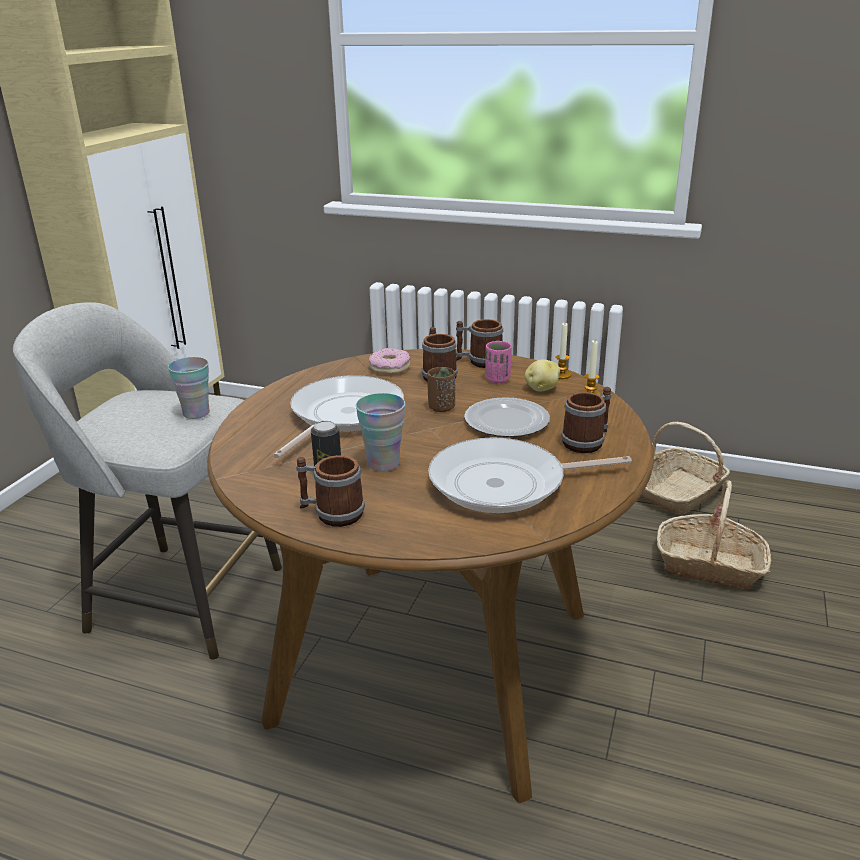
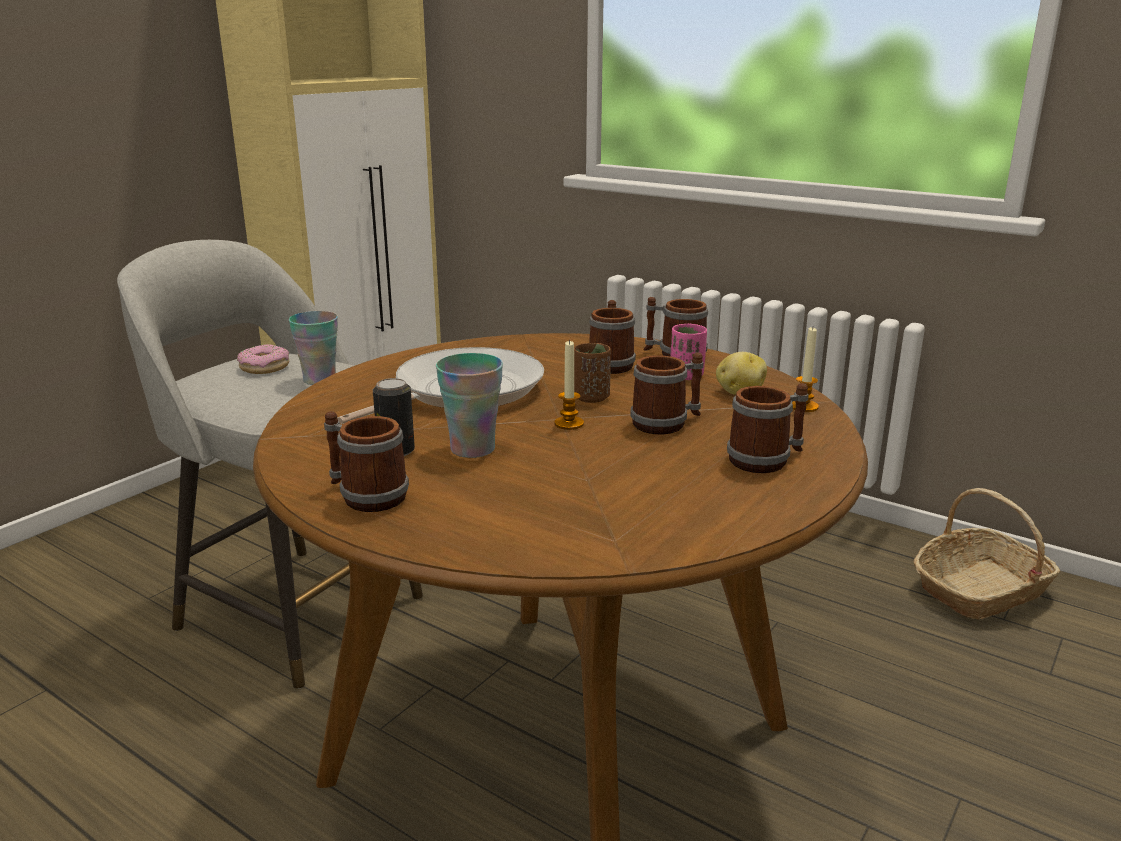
camera: 15 degrees right, 5 degrees down
donut [369,348,411,375] -> donut moved to [237,344,289,374]
frying pan [428,437,632,513] -> none
plate [464,397,550,437] -> mug [630,352,703,435]
candle [556,323,571,379] -> candle moved to [554,340,584,430]
basket [657,480,771,589] -> none

